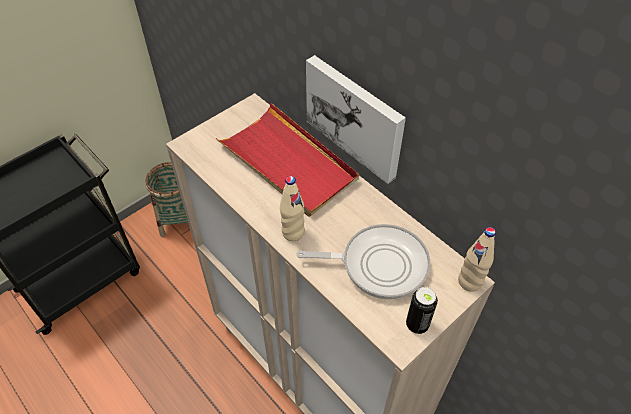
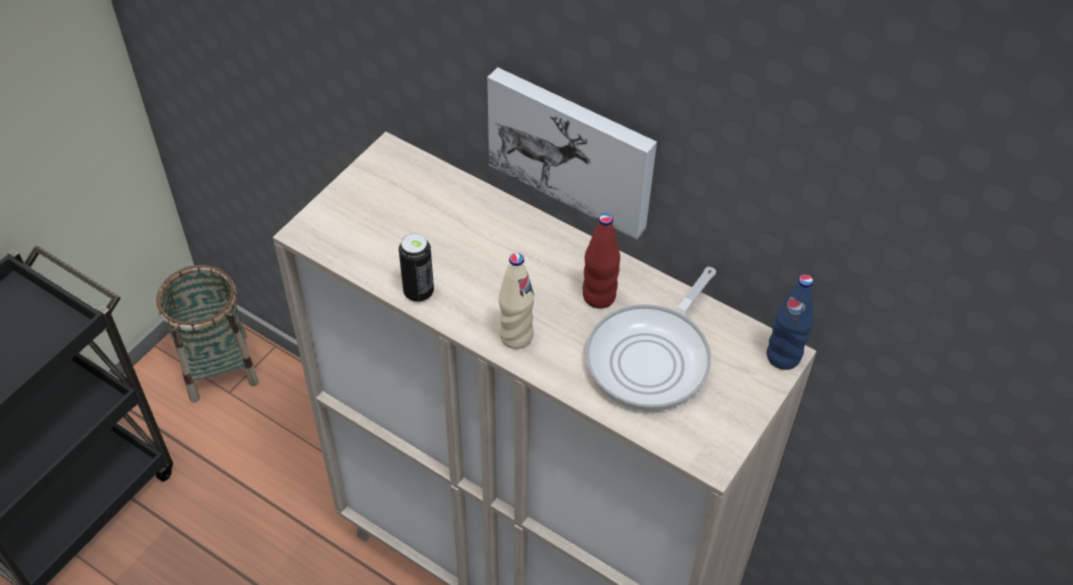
camera: 15 degrees left, 0 degrees up
red tray [216,103,359,217] -> none
frying pan [297,224,431,299] -> frying pan turned 135 degrees clockwise [585,267,716,412]
can [406,287,438,334] -> can moved to [399,233,434,302]
beige bottle [458,227,496,292] -> blue bottle [767,274,814,370]
none -> red bottle [583,213,620,309]

